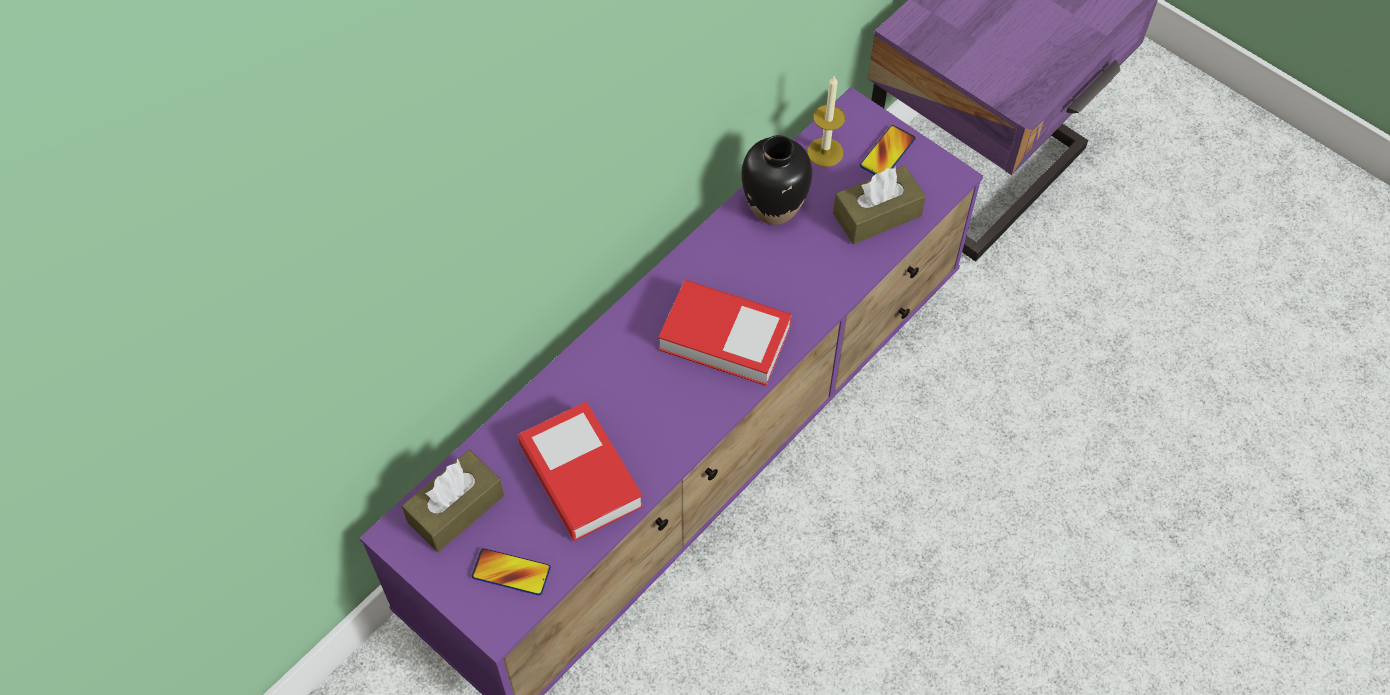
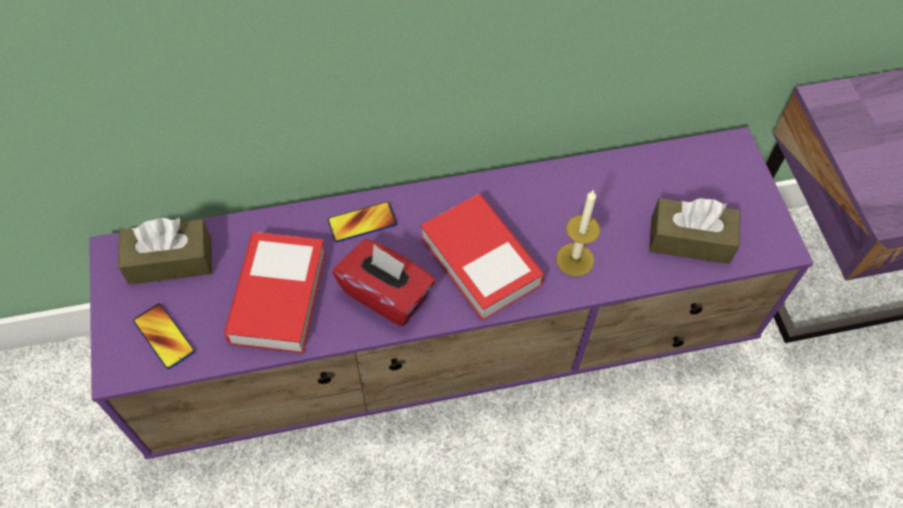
camera: 35 degrees right, 0 degrees up
black vase [742,135,812,225] -> none
candle [807,75,845,167] -> candle moved to [556,189,600,277]
phone [860,125,916,175] -> phone moved to [328,202,397,242]
none -> red tissue box [333,239,435,326]

